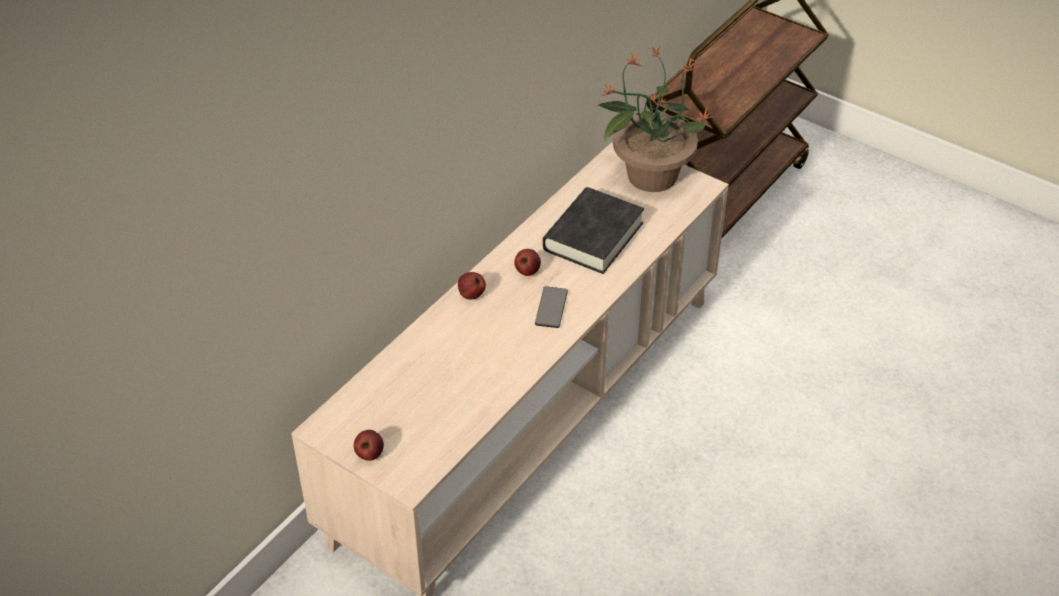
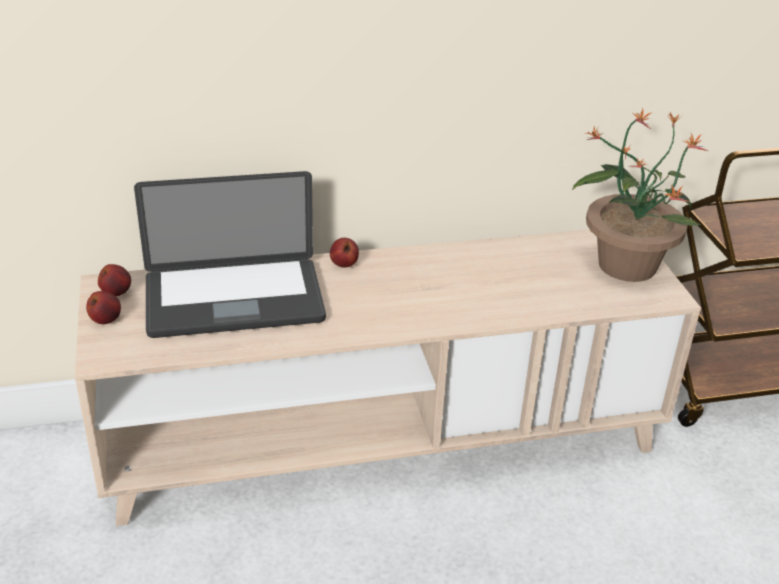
camera: 40 degrees right, 10 degrees down
apple [514,249,541,276] -> apple moved to [98,264,131,296]
phone [535,286,568,328] -> none
black book [542,187,644,274] -> none
none -> laptop [134,171,326,338]

